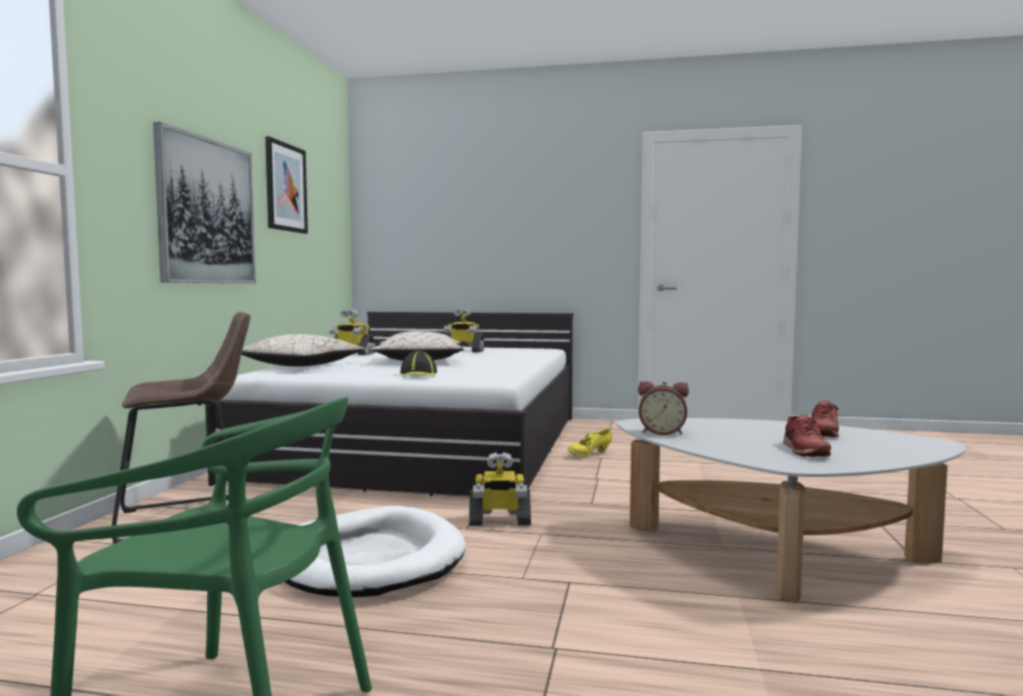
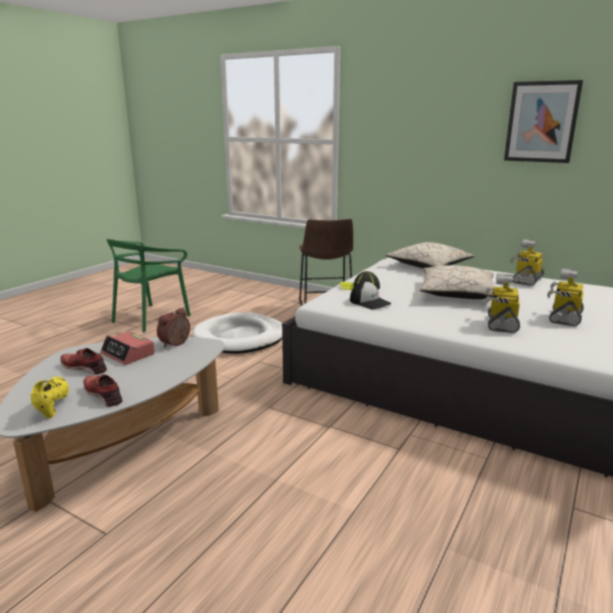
camera: 110 degrees right, 15 degrees up
picture [153,122,256,283] -> none
toy robot [469,452,531,526] -> toy robot moved to [485,273,520,333]
yellow shoe [568,428,612,456] -> yellow shoe moved to [31,377,69,419]
none -> alarm clock [101,331,155,365]
none -> cap [350,281,391,309]

